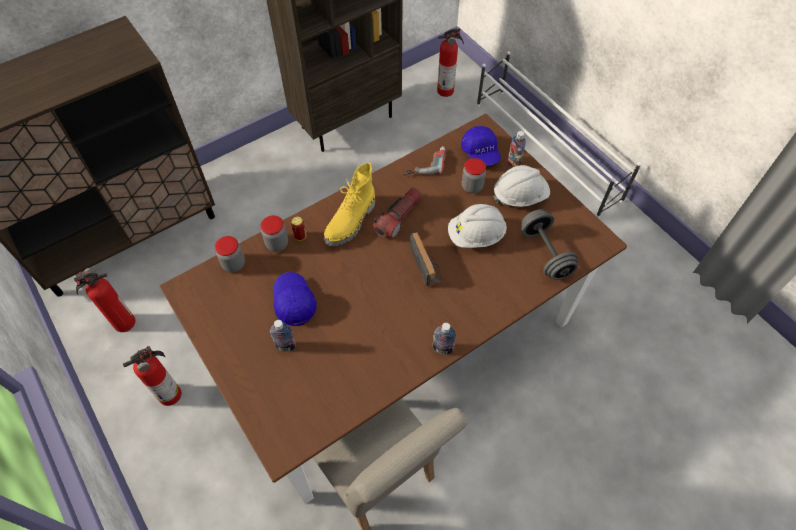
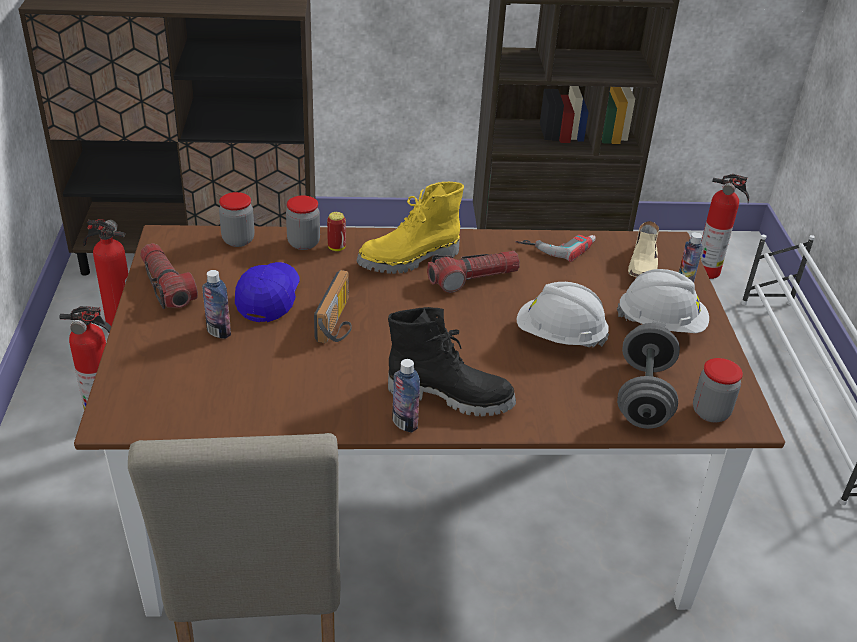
camera: 30 degrees right, 20 degrees down
radio [410,232,441,287] -> radio moved to [314,270,352,343]
blue cap [461,126,501,166] -> beige shoe [628,221,659,277]
jar [462,158,486,193] -> jar moved to [693,358,743,422]
none -> flashlight [140,243,198,309]
none -> black boot [388,307,516,416]

